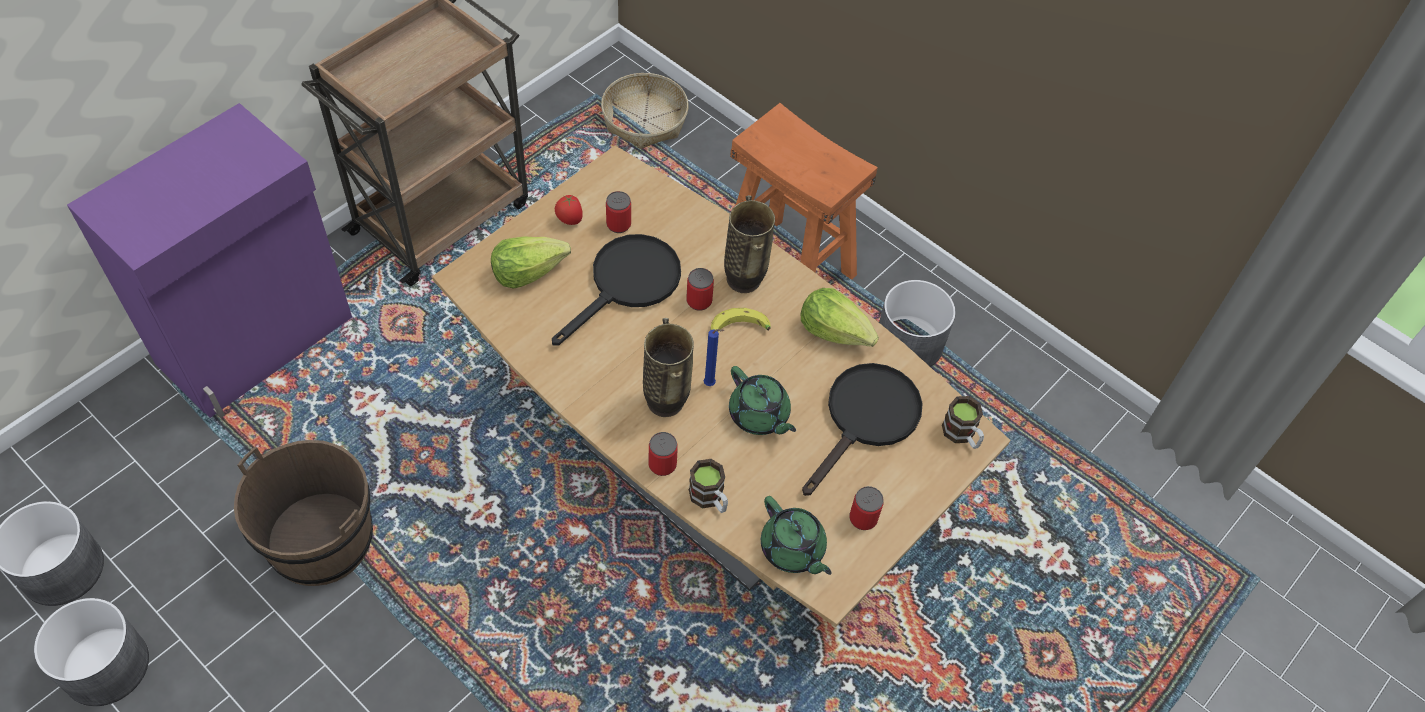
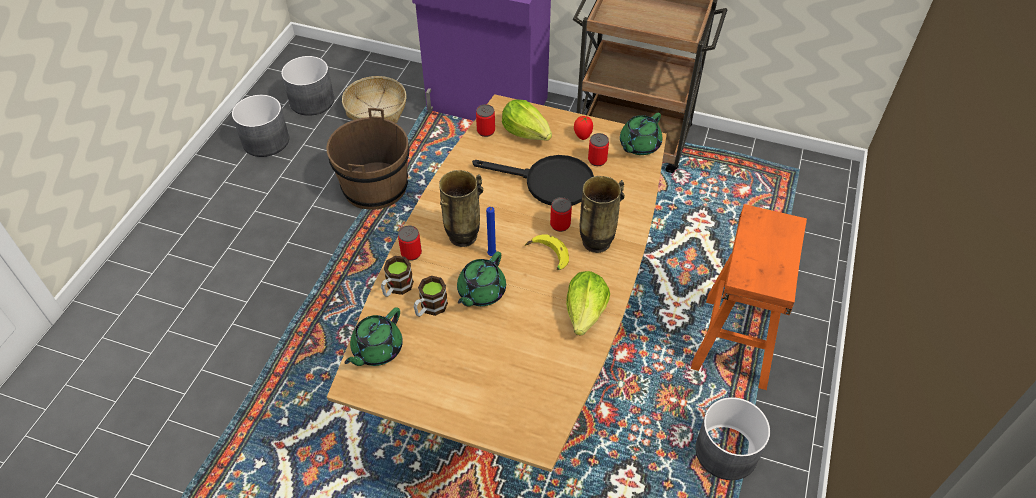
camera: 70 degrees right, 5 degrees down
basket [601,73,689,149] -> basket moved to [342,76,407,123]
black frying pan [802,363,923,496] -> none
can [849,486,884,530] -> can moved to [476,104,495,137]
mug [942,396,984,449] -> mug moved to [414,276,448,317]
none -> green teapot [620,113,662,155]

